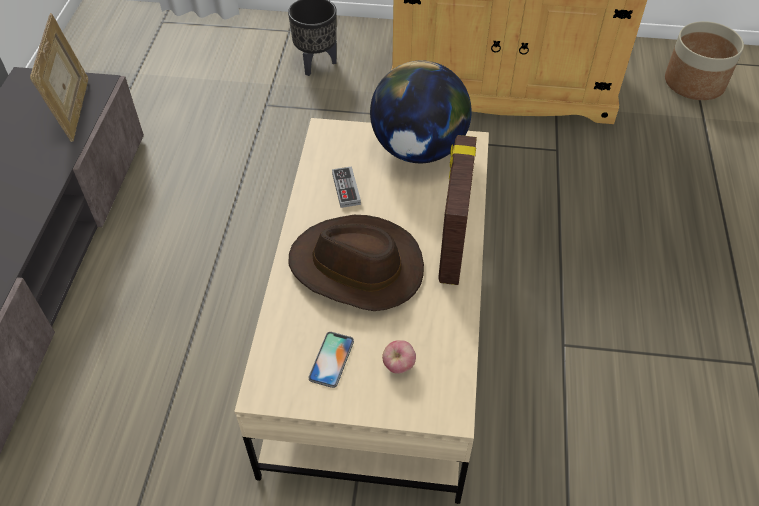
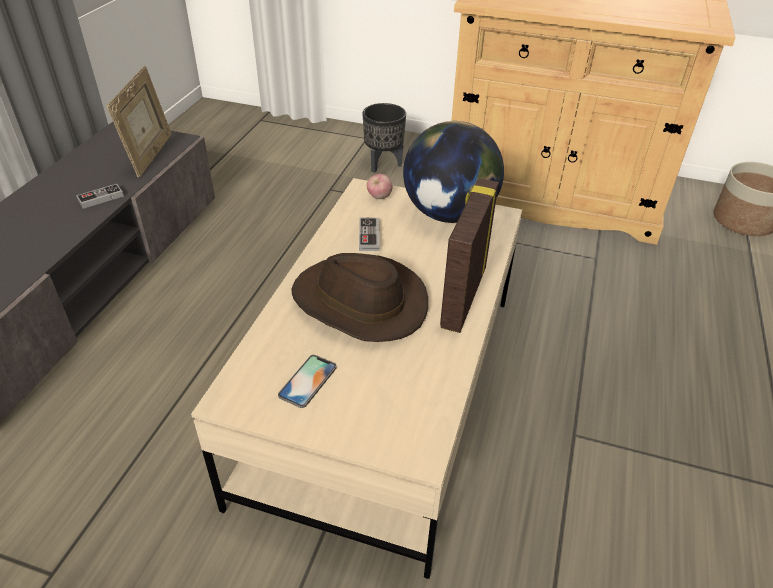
camera: 10 degrees right, 10 degrees down
apple [382,340,416,374] -> apple moved to [367,174,393,199]
none -> game controller [76,184,124,209]

